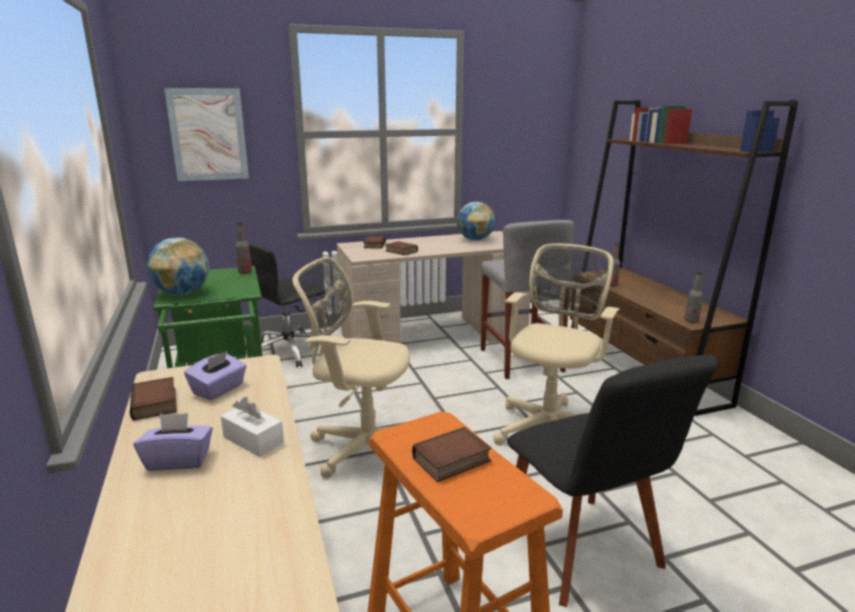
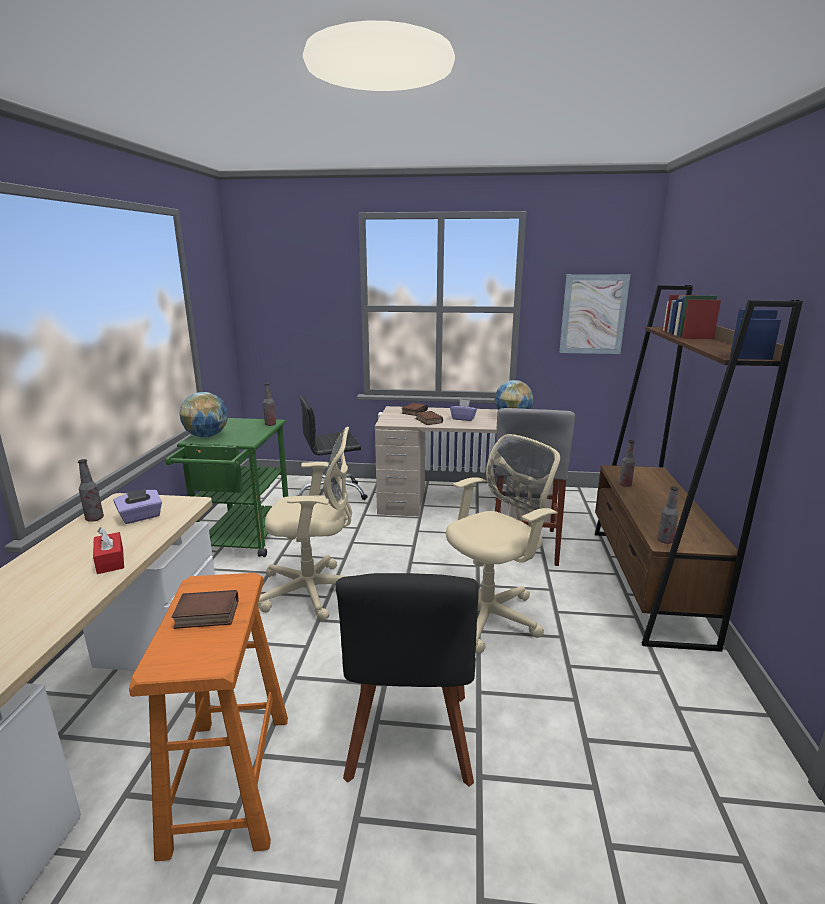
camera: 25 degrees right, 0 degrees up
book [130,377,177,421] -> bottle [78,459,104,522]
purple tissue box [134,413,213,471] -> purple tissue box moved to [450,399,477,421]
picture [164,88,249,181] -> picture moved to [559,274,630,354]
white tissue box [221,397,284,457] -> red tissue box [93,527,124,574]
beige office chair [292,257,410,478] -> beige office chair turned 135 degrees clockwise [258,427,352,622]

